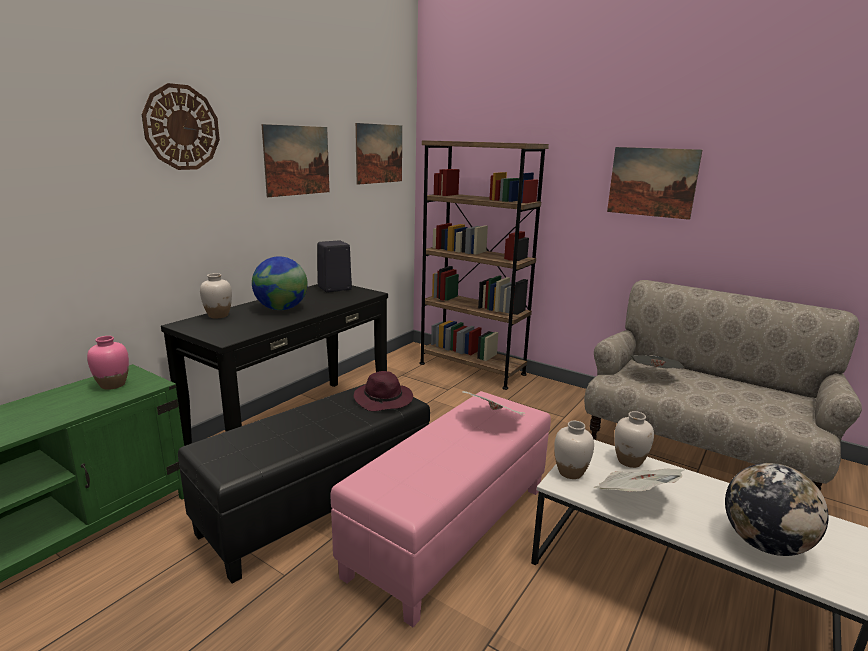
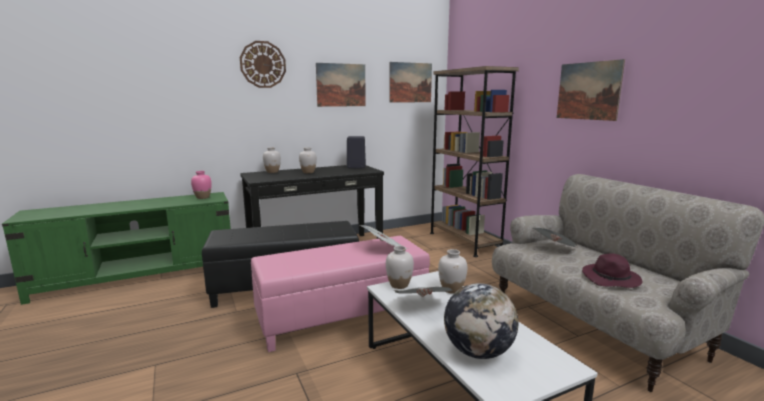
camera: 30 degrees right, 5 degrees down
globe [252,256,308,310] -> white vase [299,147,317,173]
purple hat [354,371,413,411] -> purple hat moved to [582,253,643,288]

